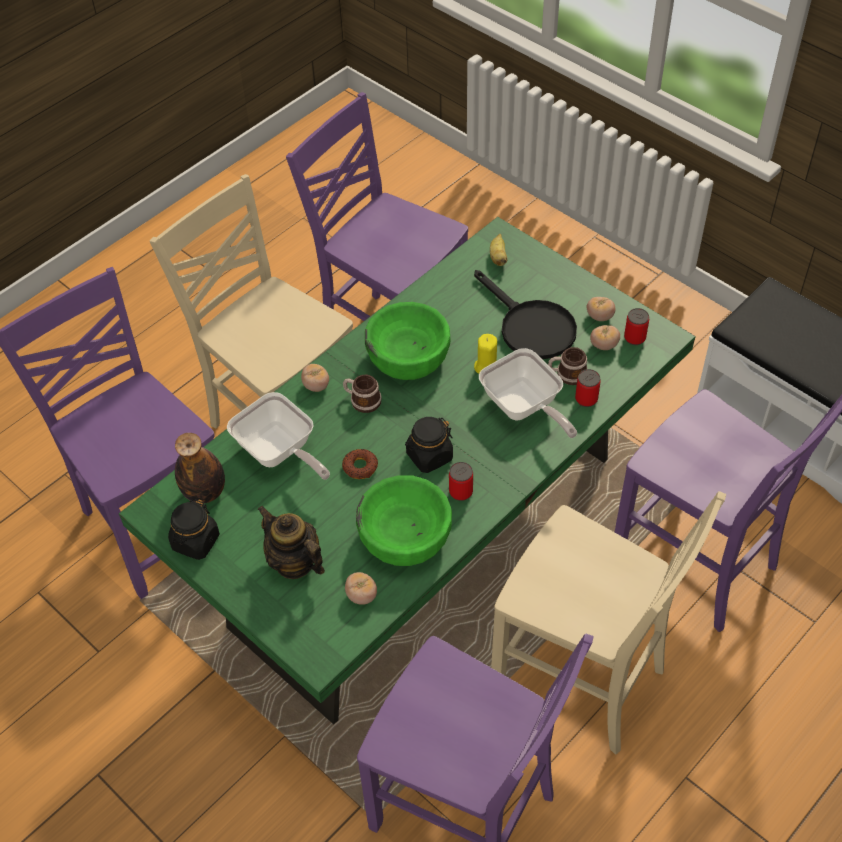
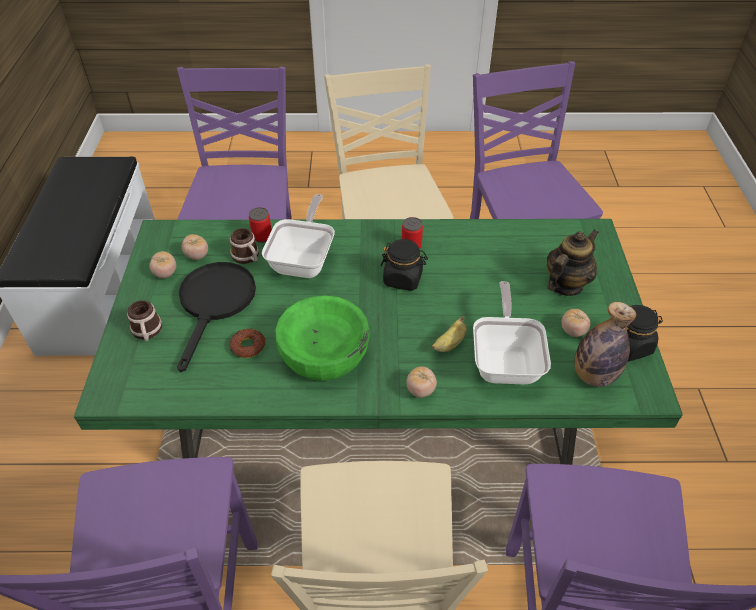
camera: 135 degrees left, 5 degrees down
teapot [257,506,325,579] -> teapot turned 135 degrees counterclockwise [547,229,599,296]
donut [342,449,378,479] -> donut moved to [229,329,265,358]
mug [343,375,382,413] -> mug moved to [127,300,162,341]
tomato [345,572,377,605] -> tomato moved to [561,309,590,337]
green bowl [356,475,452,566] -> none
yellow candle [474,334,497,374] -> none
banana [490,234,507,266] -> banana moved to [432,316,467,352]
can [624,308,649,345] -> none

